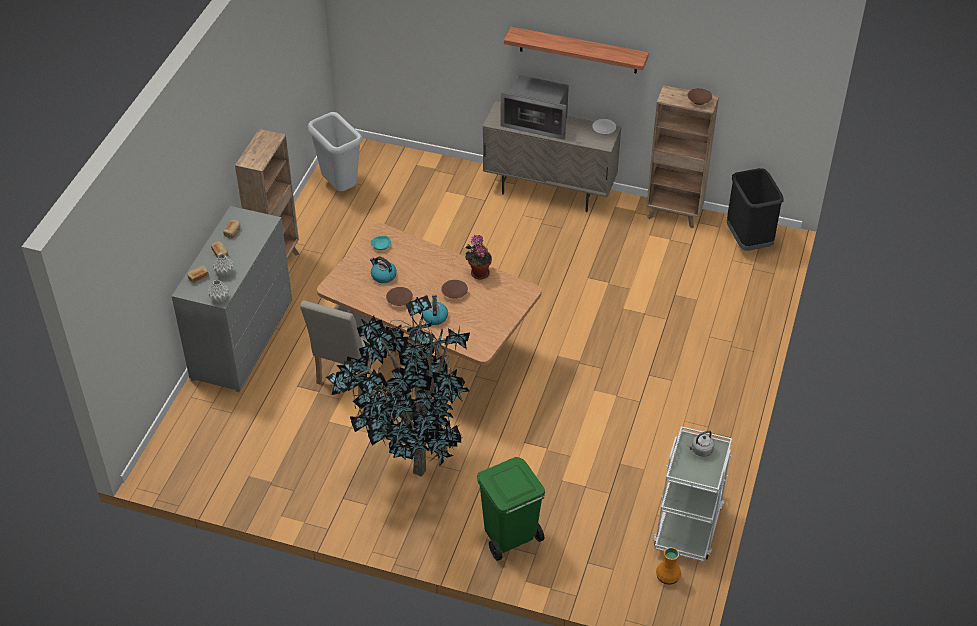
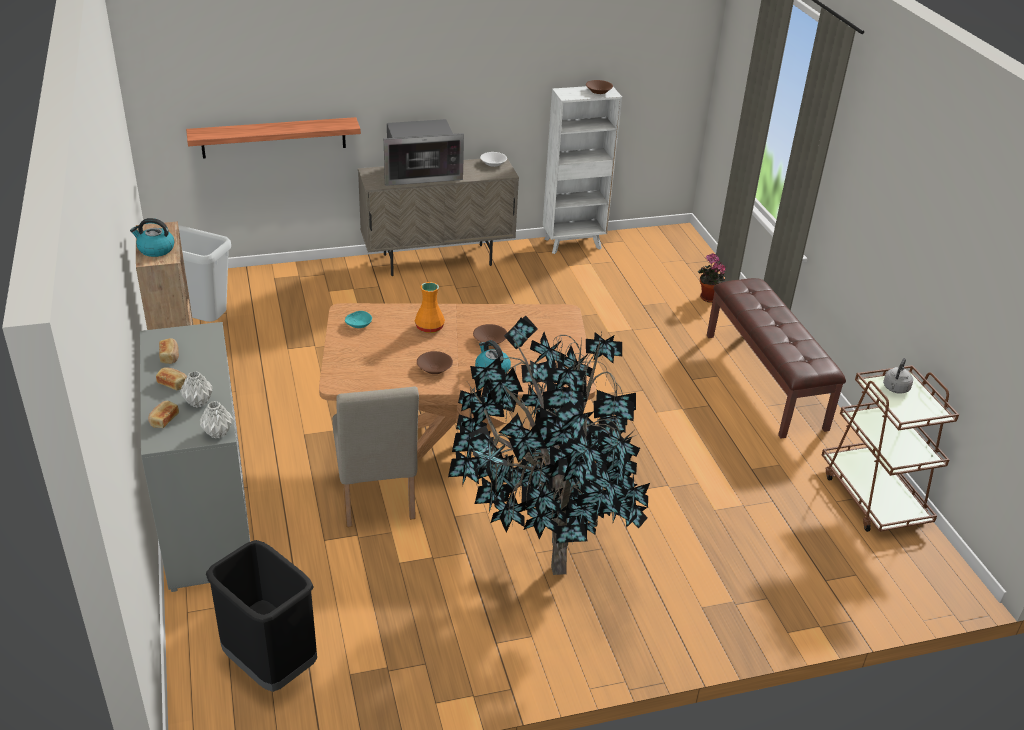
camera: 35 degrees left, 10 degrees down
kettle [370,256,397,283] -> kettle moved to [130,218,174,257]
potted plant [465,235,492,280] -> potted plant moved to [697,253,726,303]
green trash can [477,457,545,561] -> none
shelf [504,27,649,74] -> shelf moved to [186,117,361,159]
brown bookcase [646,85,719,228] -> white bookcase [543,86,622,254]
white cart [653,426,732,562] -> brown cart [822,365,959,532]
orange vase [656,547,681,585] -> orange vase moved to [415,282,445,333]
black trash can [727,168,783,251] -> black trash can moved to [206,540,317,692]
none -> brown bench [707,278,846,439]

